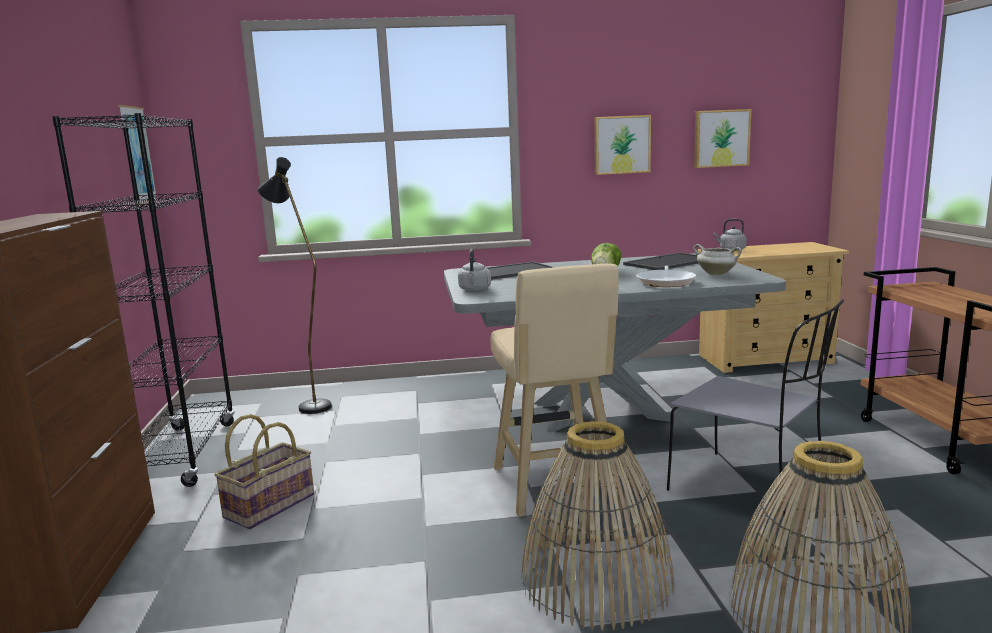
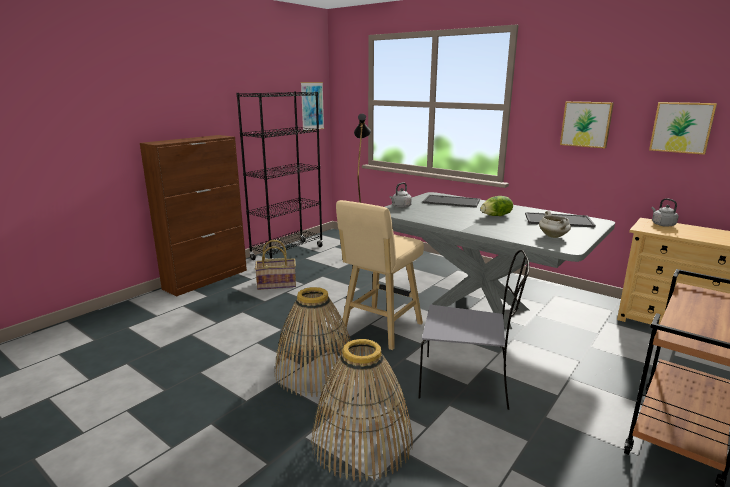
camera: 45 degrees right, 5 degrees up
frying pan [636,265,696,287] -> none
grey chair [667,299,844,516] -> grey chair turned 75 degrees counterclockwise [419,250,529,410]

